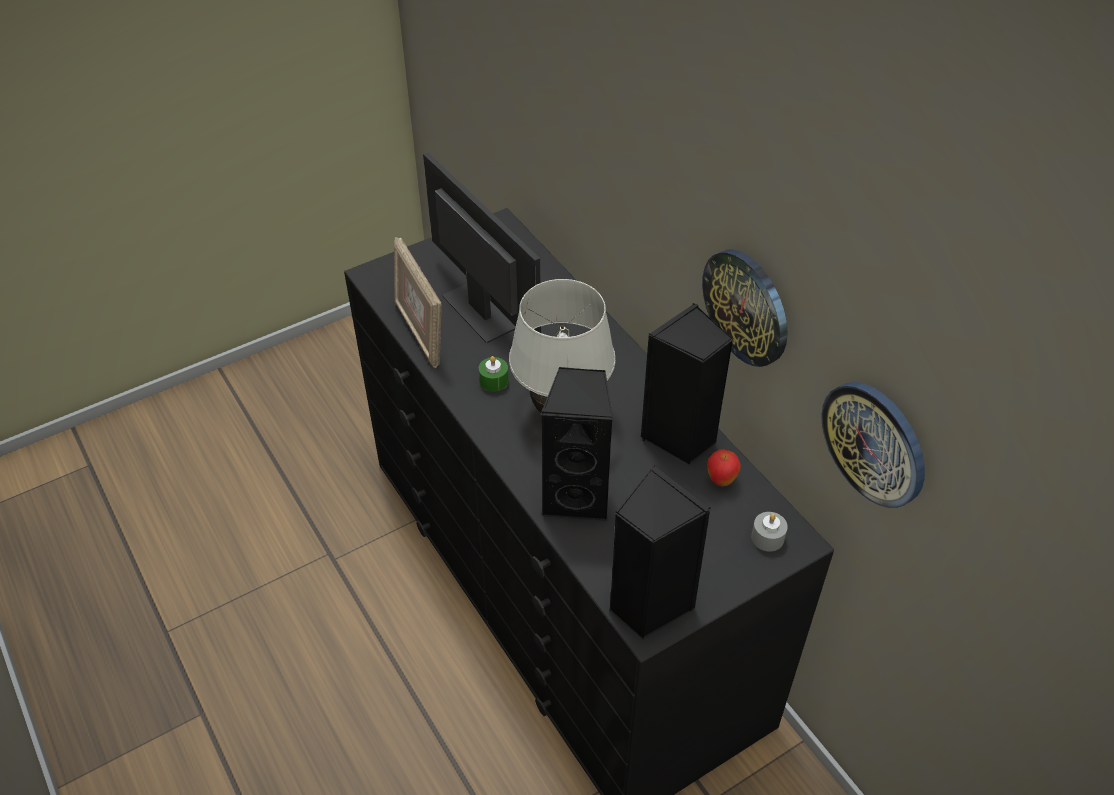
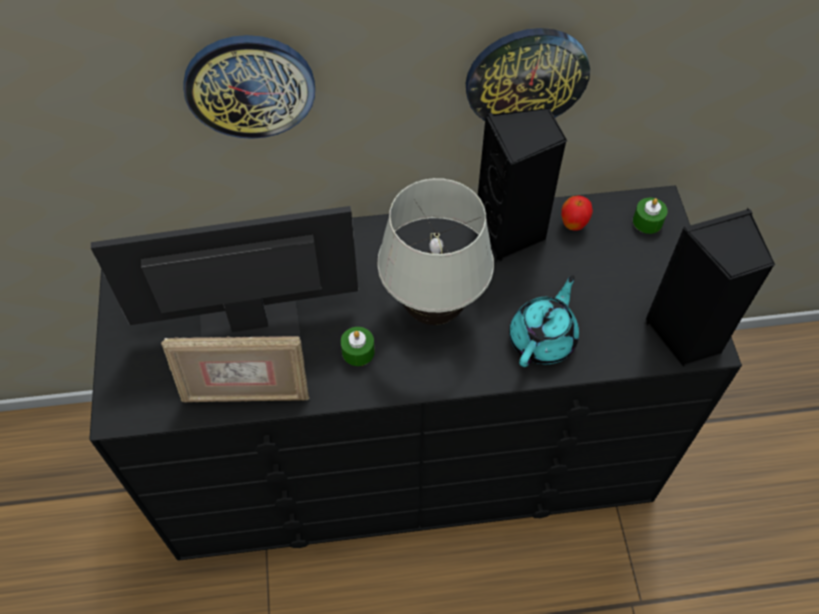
camera: 65 degrees left, 10 degrees up
black speaker [540,367,613,523] -> turquoise teapot [509,275,579,367]
grey candle [751,512,788,552] -> green candle [633,198,668,234]
wall clock [821,382,925,508] -> wall clock moved to [184,35,315,139]

